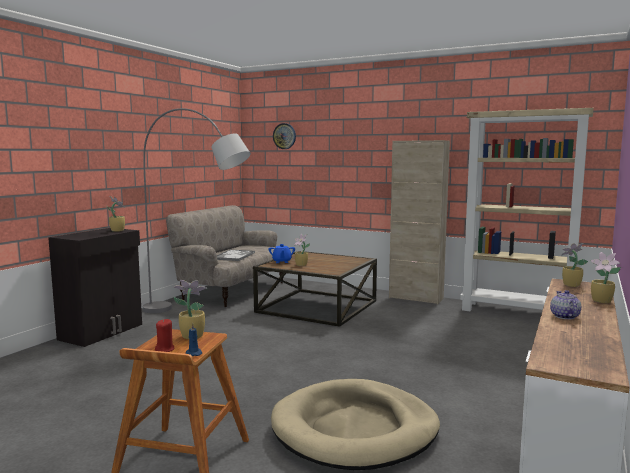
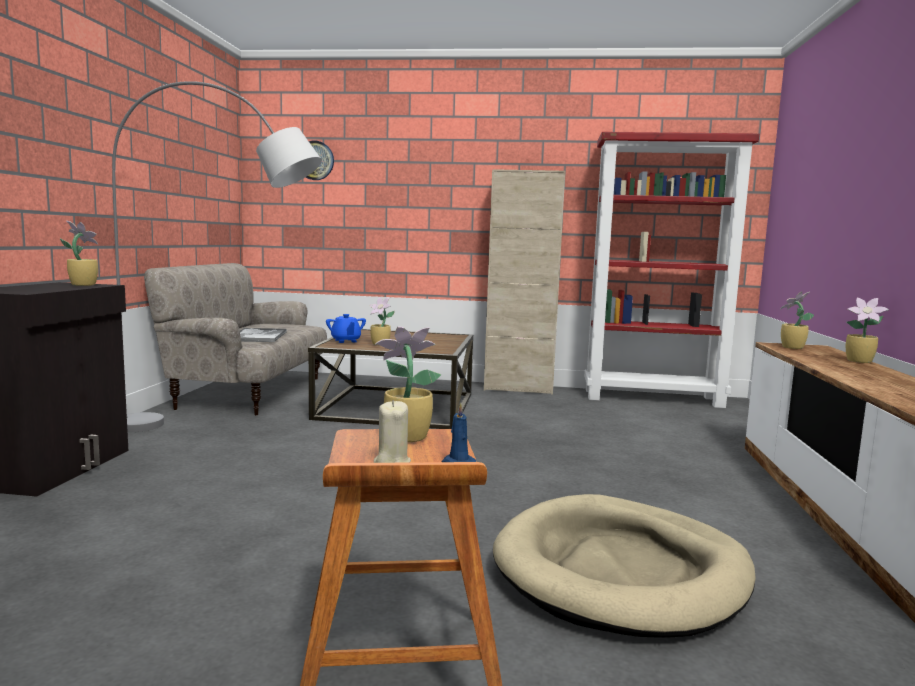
camera: 20 degrees left, 0 degrees up
red candle [155,319,174,352] -> beige candle [374,400,411,463]
beige bookcase [460,108,594,311] -> red bookcase [584,132,759,408]
teapot [550,290,581,319] -> none

